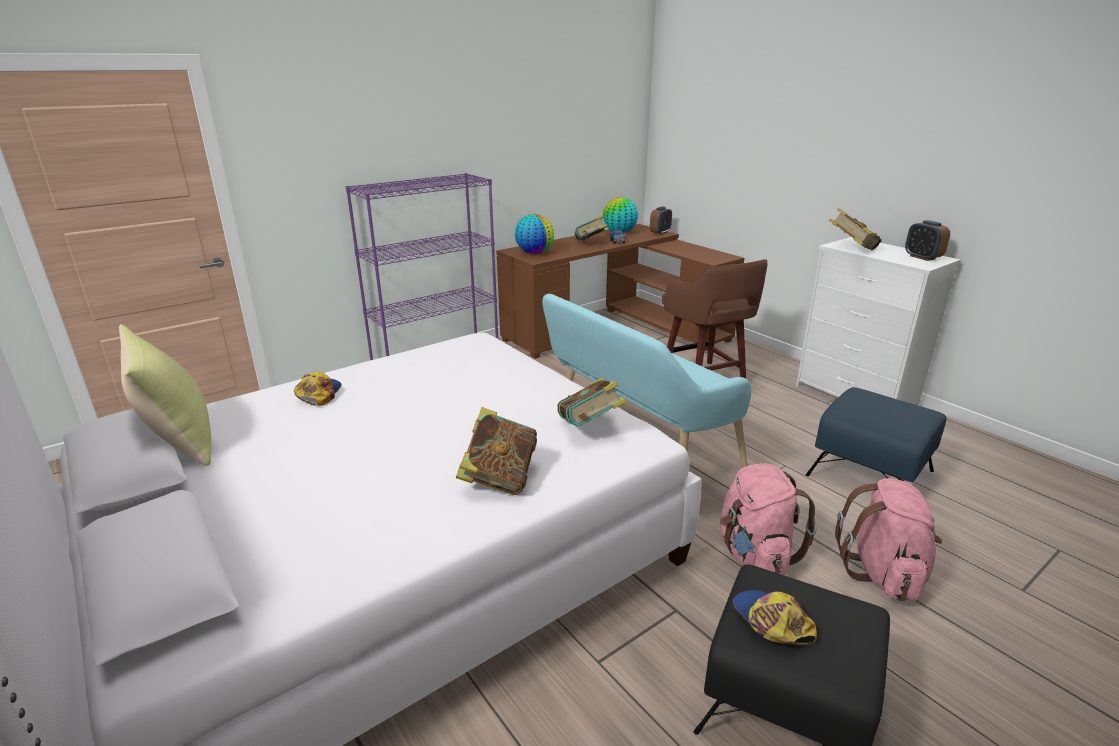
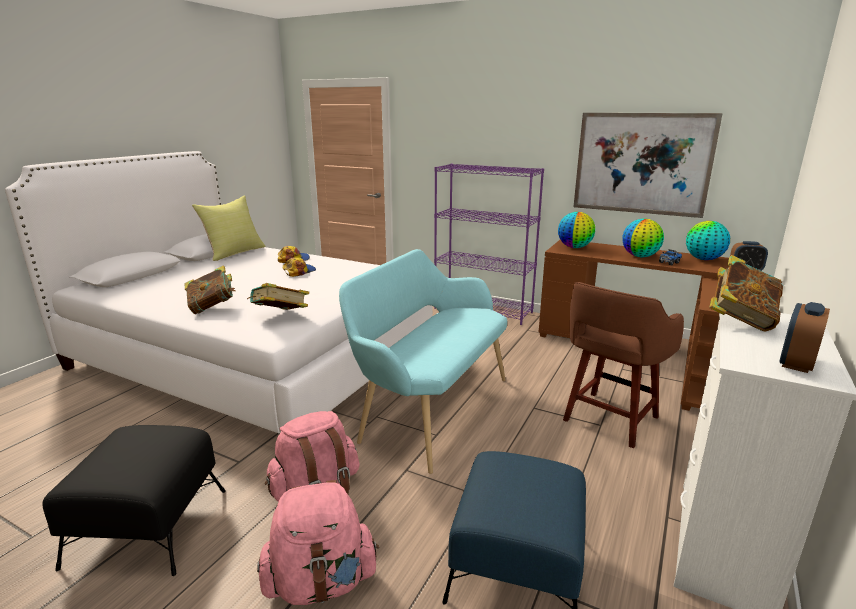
camera: 65 degrees right, 5 degrees down
book [574,215,607,242] -> globe [623,218,664,257]
cap [733,590,817,645] -> cap moved to [283,258,316,277]
none -> picture [574,113,723,218]

